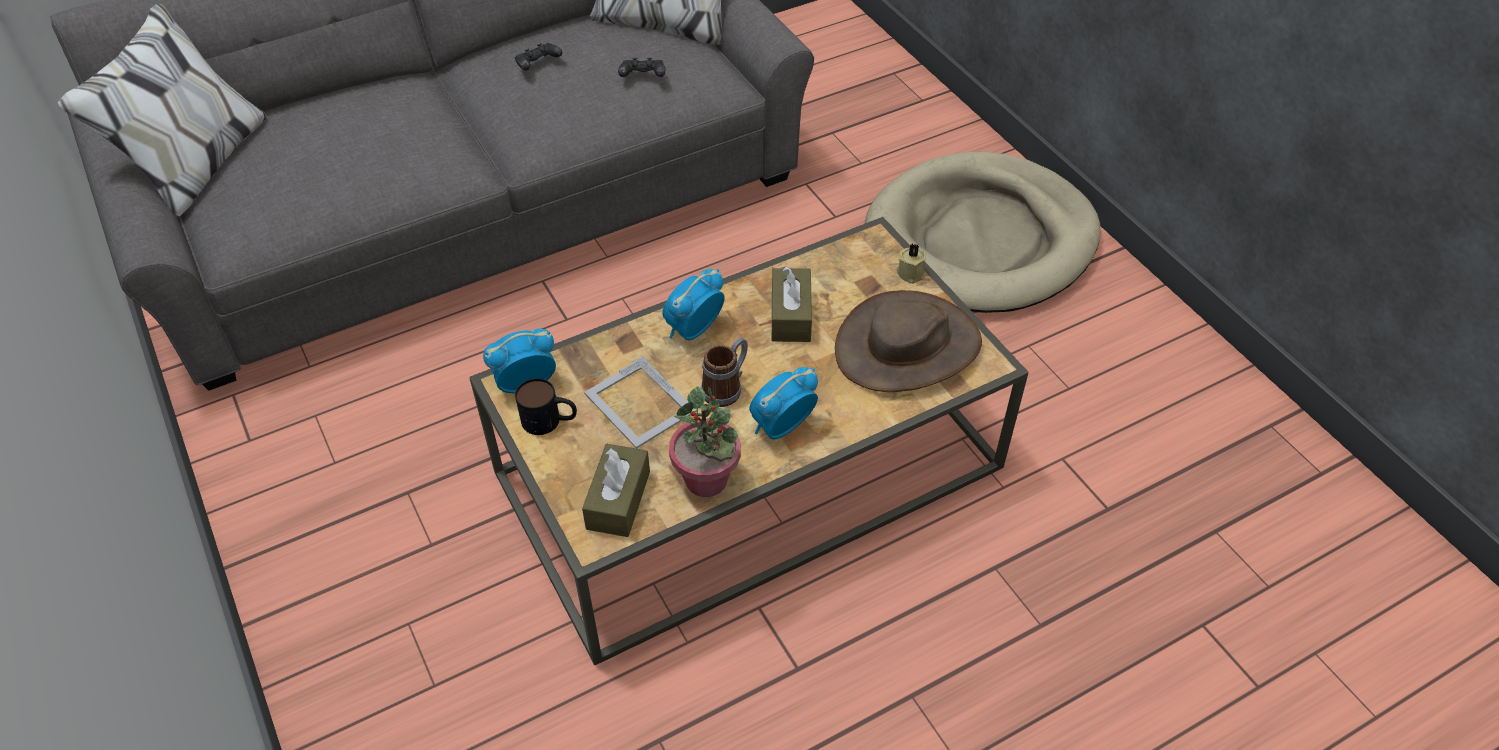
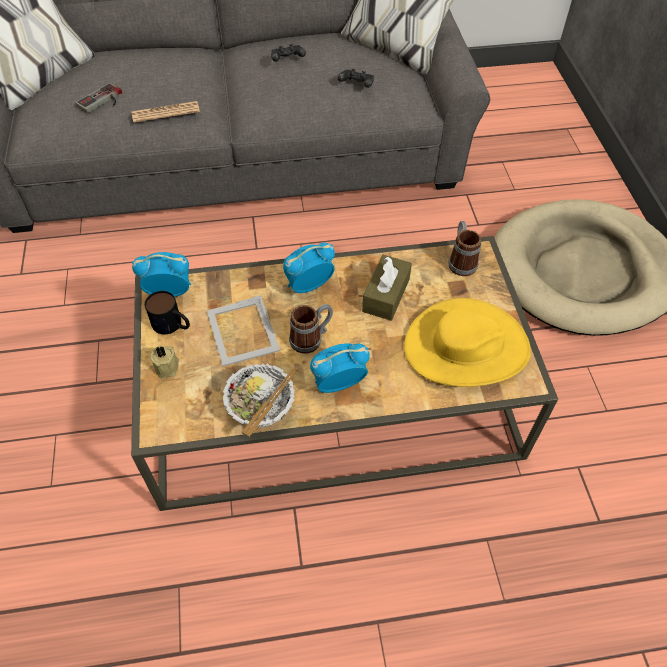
camera: 20 degrees right, 5 degrees up
brown tissue box [582,444,650,537] -> none
potted plant [669,387,741,497] -> bowl [222,364,297,437]
brown hat [835,290,982,392] -> yellow hat [404,298,531,387]
beige candle [897,243,926,284] -> beige candle moved to [150,346,179,378]
none -> game controller [75,83,122,113]
none -> newspaper [131,101,200,123]
none -> mug [448,221,481,276]

